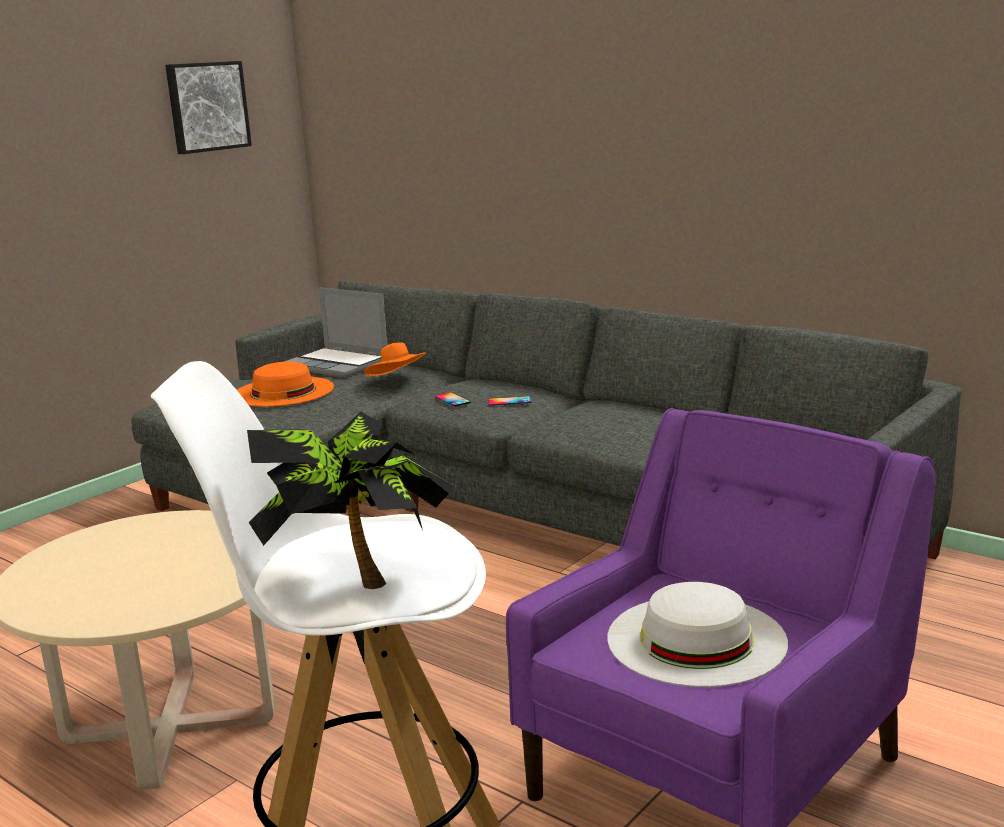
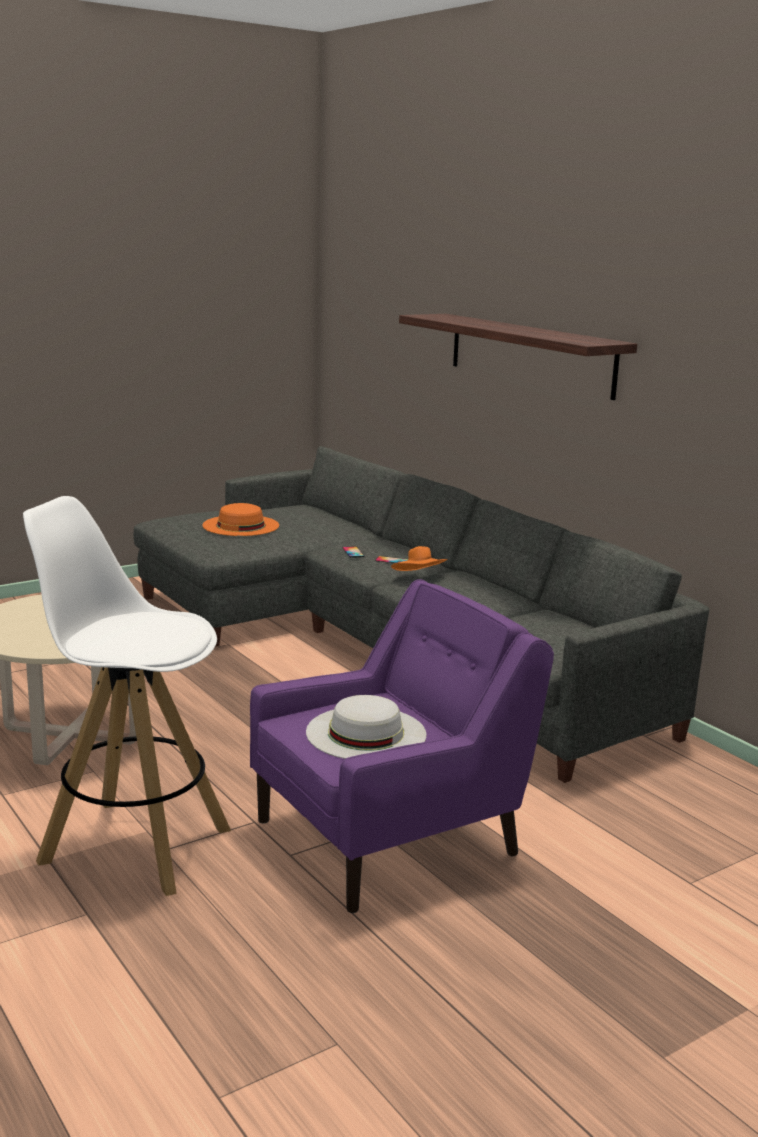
camera: 15 degrees right, 0 degrees up
picture [165,61,252,154] -> none
potted plant [247,411,456,589] -> none
laptop [284,287,388,378] -> none
orange hat [364,342,426,376] -> orange hat moved to [391,546,448,571]
none -> shelf [399,314,637,400]

